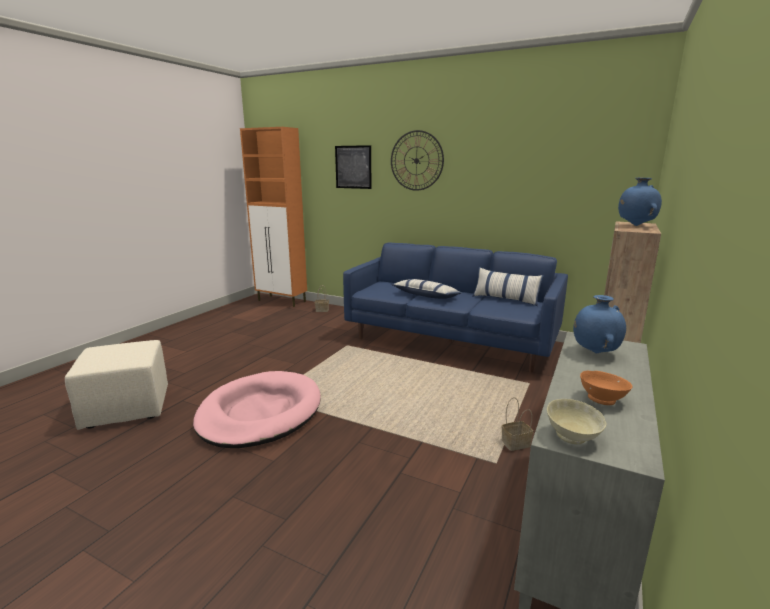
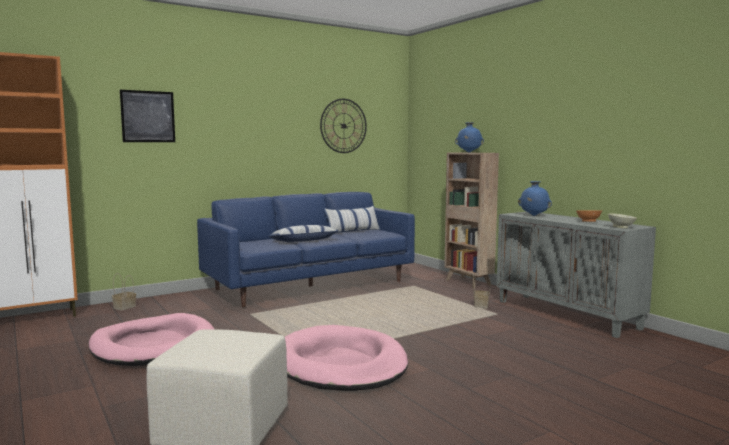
camera: 60 degrees left, 10 degrees down
wall clock [391,130,444,191] -> wall clock moved to [320,99,367,153]
none -> pink dog bed [89,313,215,366]

